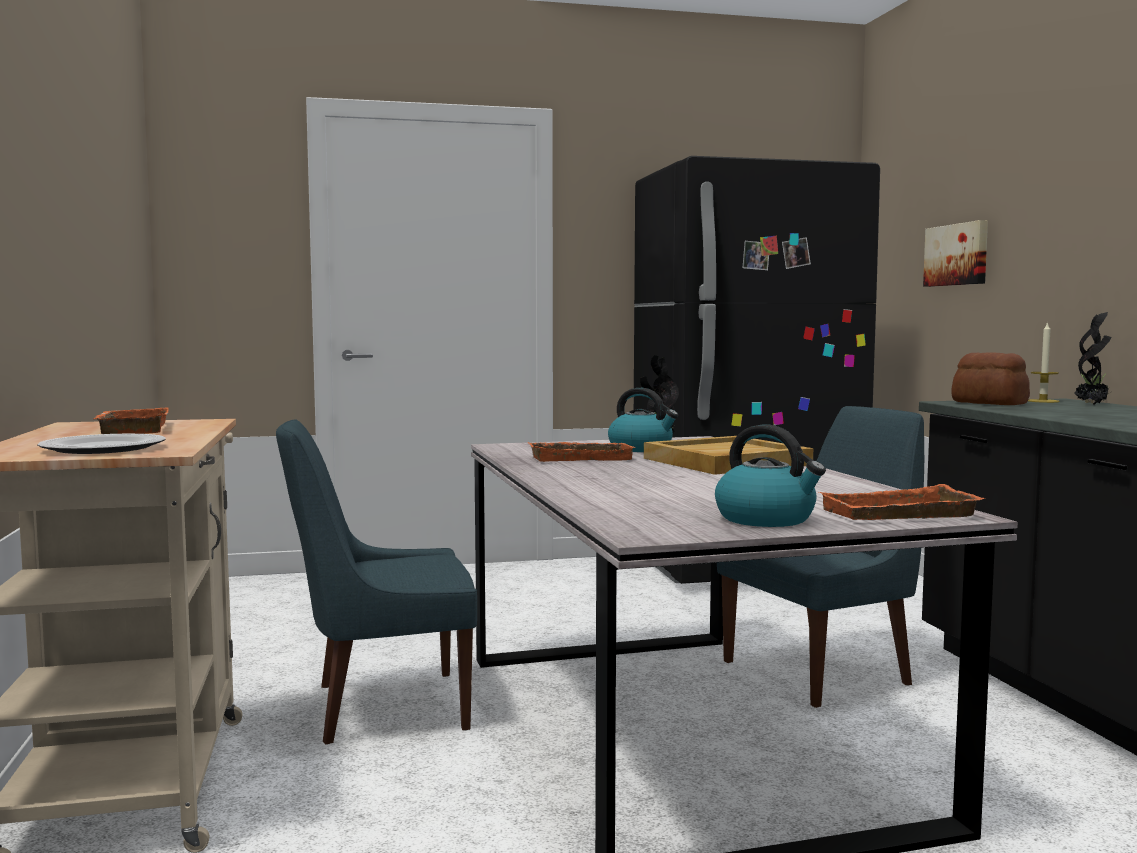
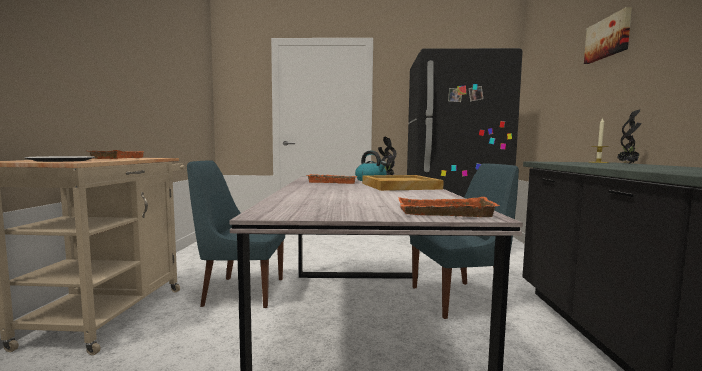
camera: 15 degrees right, 0 degrees up
kettle [715,425,826,527] -> none
picture [923,220,988,287] -> picture moved to [584,7,632,64]
bread [952,352,1030,405] -> none

